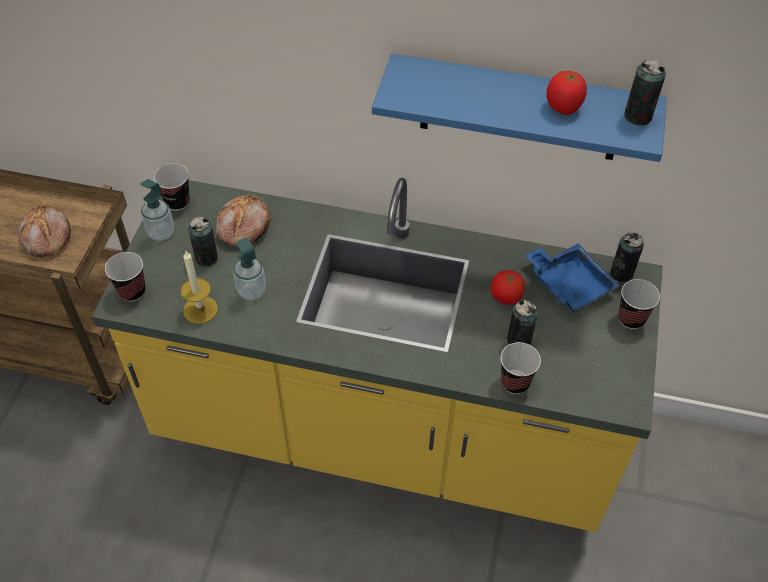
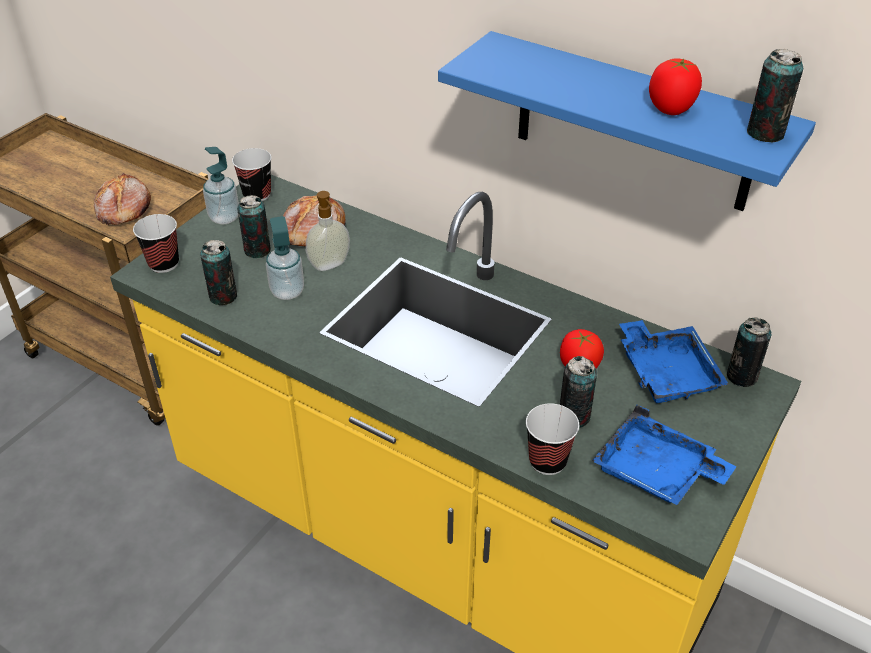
camera: 20 degrees right, 10 degrees down
candle [180,251,218,324] -> can [200,240,237,305]
cup [618,279,660,329] -> none
none -> soap dispenser [306,191,350,271]
none -> blue tray [592,404,737,505]

